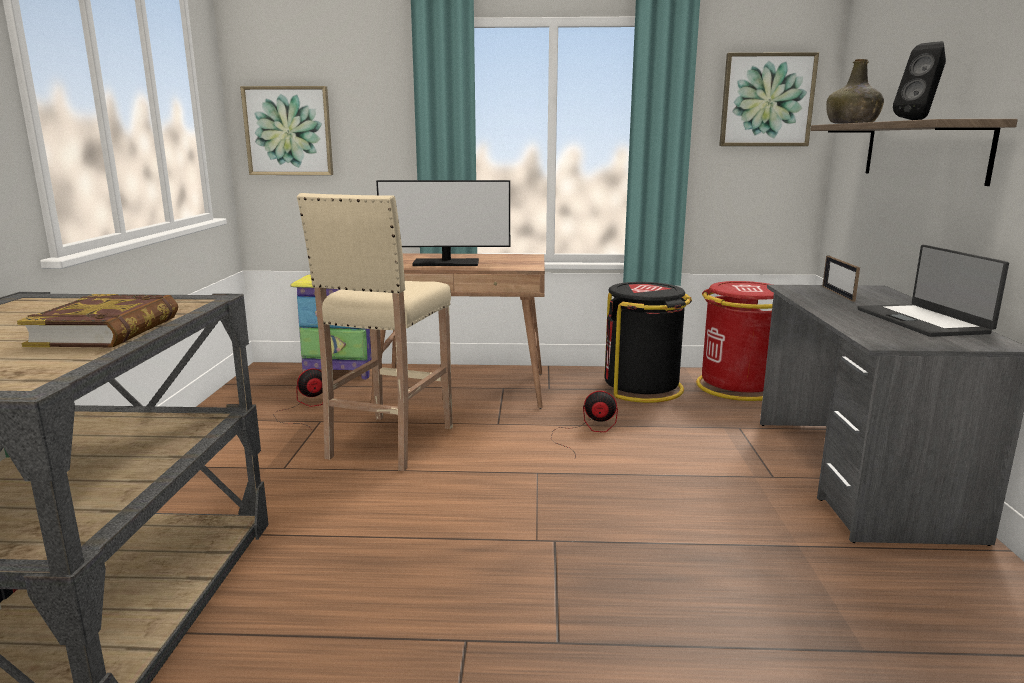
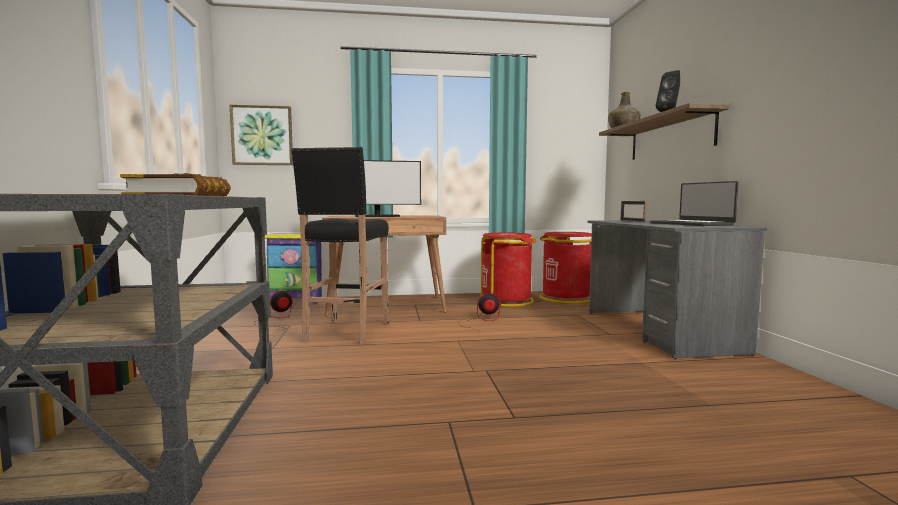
camera: 10 degrees left, 10 degrees down
beige stool [297,193,453,471] -> black stool [291,147,389,345]
black trash can [605,282,692,403] -> red trash can [481,232,536,307]
picture [719,52,819,146] -> none

